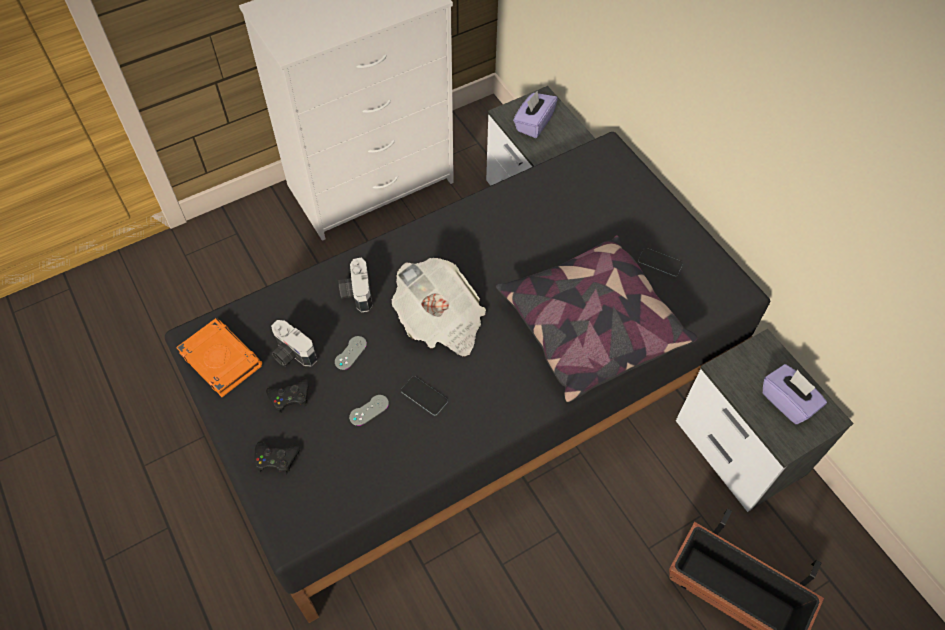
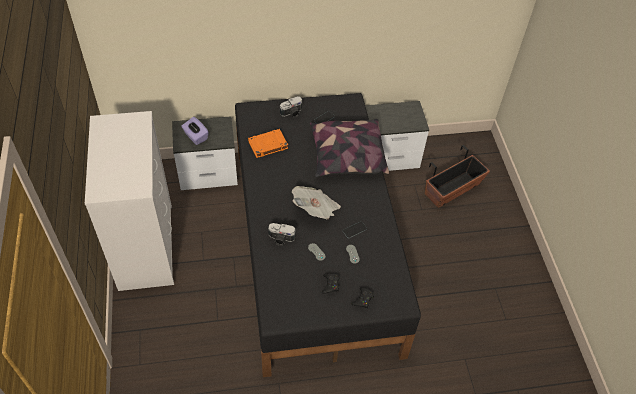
camera: 70 degrees left, 5 degrees down
orange book [176,318,262,397] -> orange book moved to [248,129,288,158]
camera [271,320,318,367] -> camera moved to [280,96,302,118]
purple tissue box [763,364,827,424] -> none

